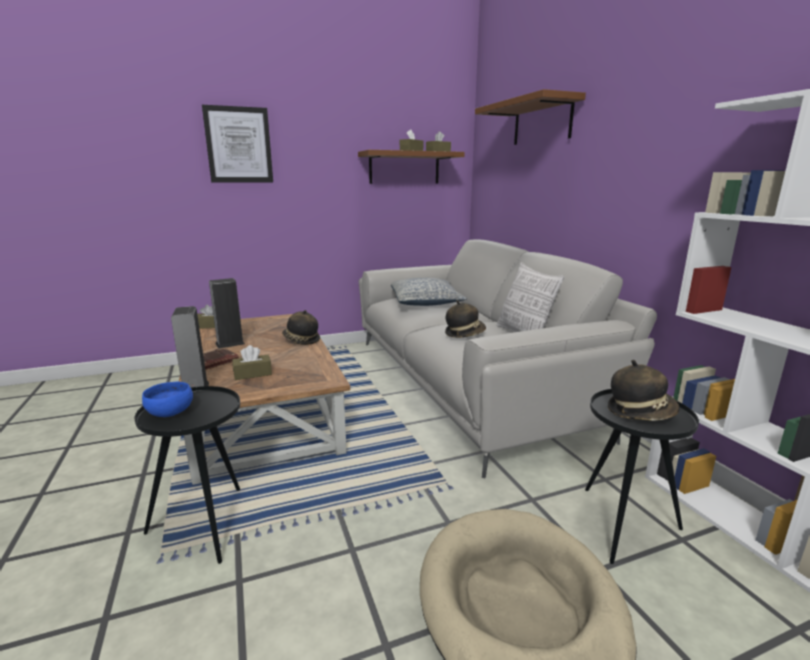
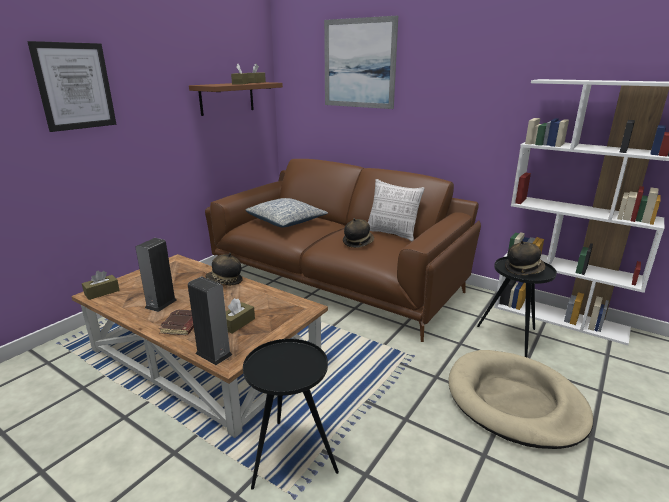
camera: 35 degrees left, 5 degrees up
blue bowl [142,382,193,417] -> none
grey sofa [359,240,657,478] -> brown sofa [205,159,481,342]
brown shelf [475,89,586,145] -> picture [324,16,398,109]

